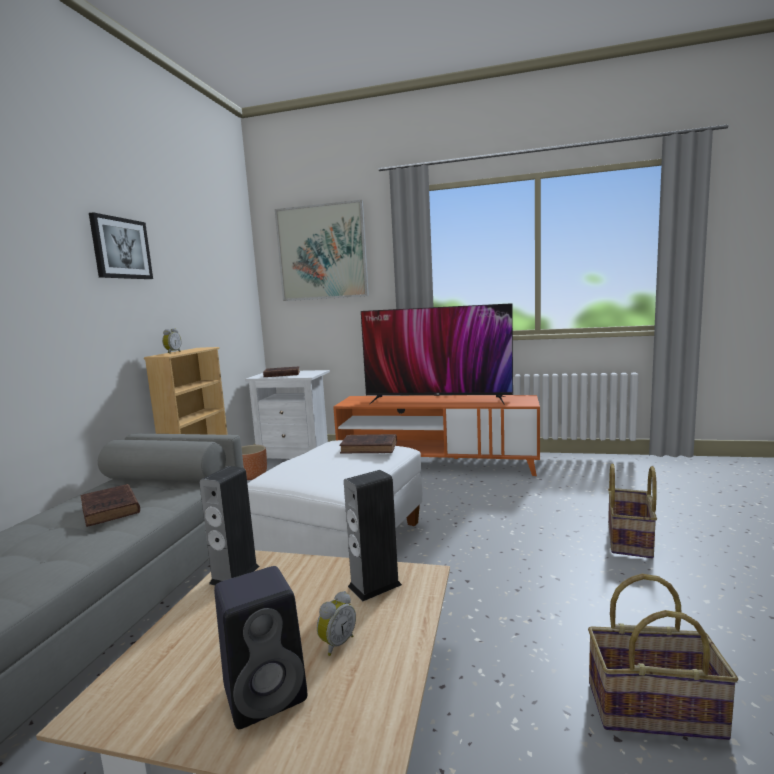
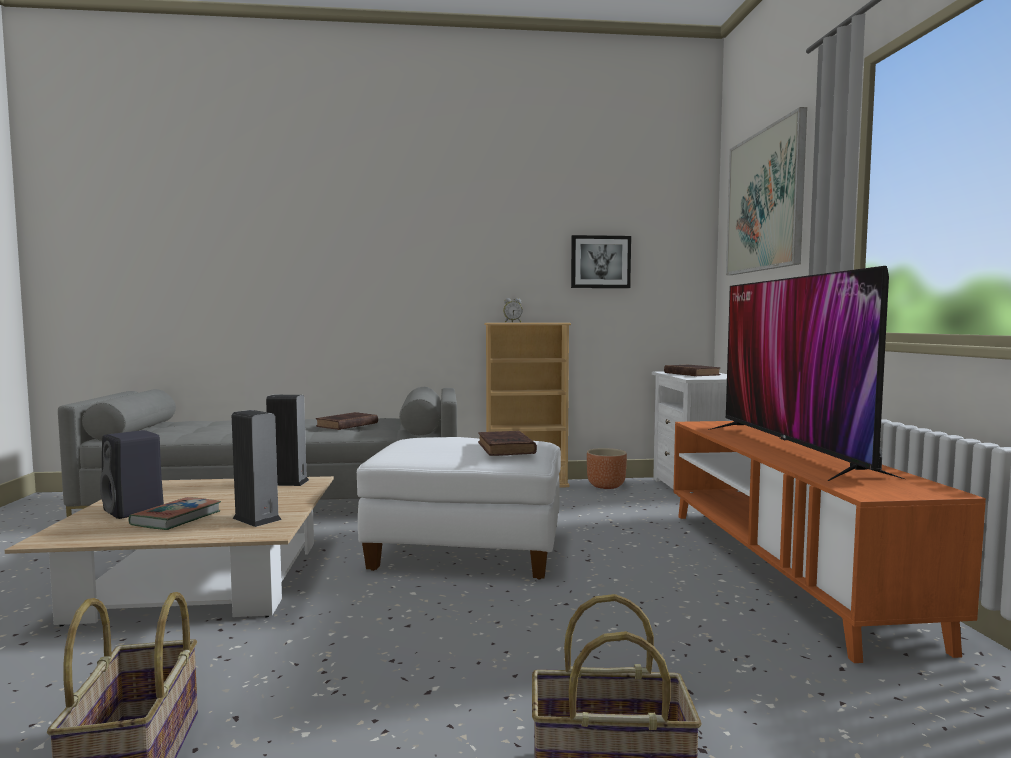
camera: 70 degrees right, 5 degrees down
picture [89,212,153,279] -> picture moved to [571,235,631,288]
alarm clock [317,591,356,656] -> book [128,497,221,530]

